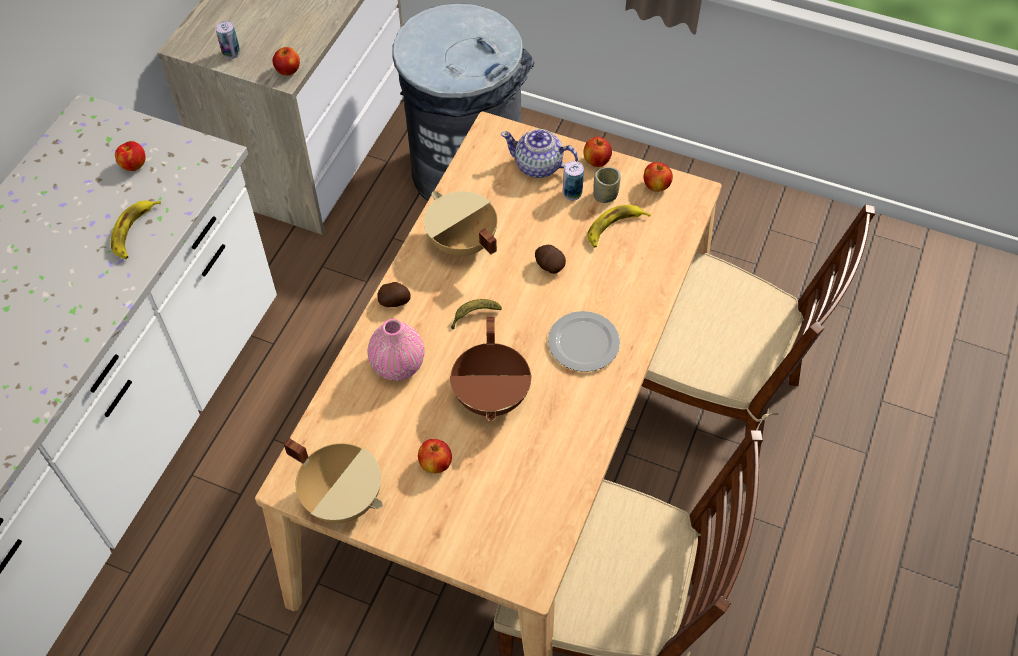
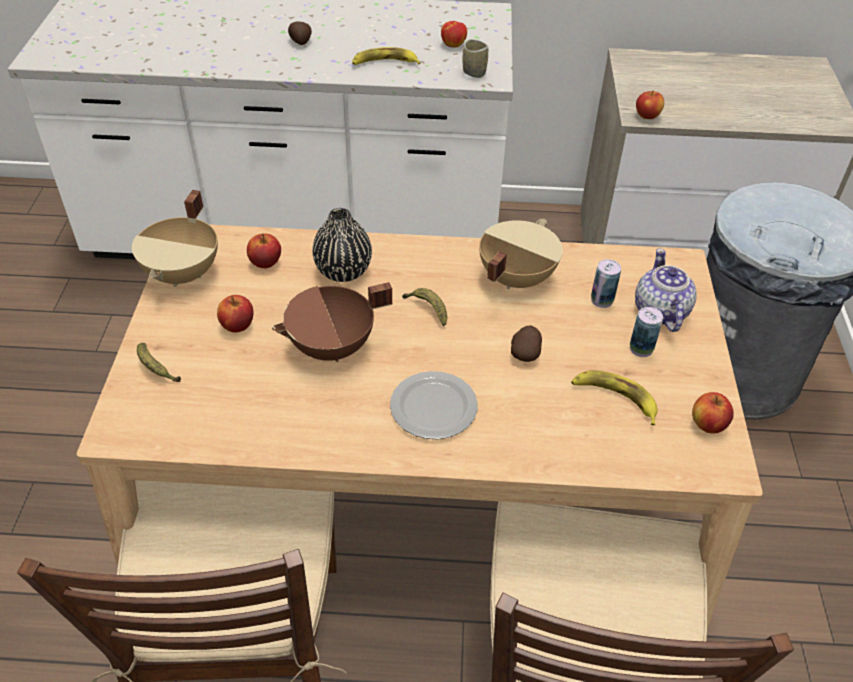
camera: 70 degrees right, 10 degrees down
can [216,21,240,59] -> can moved to [591,259,621,308]
pink vase [368,319,424,381] -> black vase [312,208,372,282]
potato [377,282,411,307] -> potato moved to [288,22,312,45]
apple [583,137,612,167] -> apple moved to [247,234,281,268]
cup [594,167,621,203] -> cup moved to [462,39,488,78]
none -> banana [137,343,181,382]

